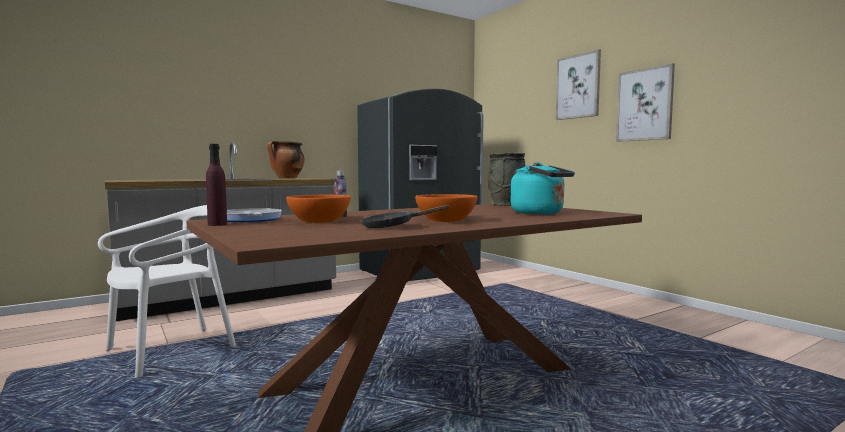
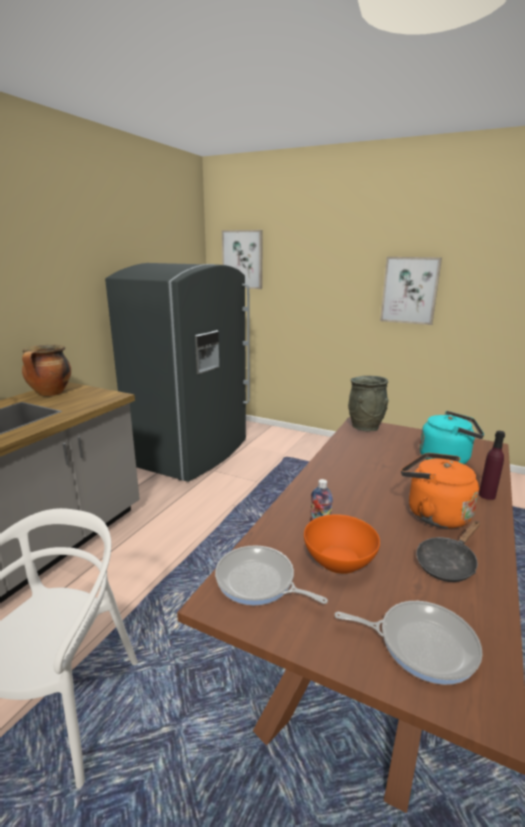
camera: 30 degrees left, 15 degrees up
purple bottle [206,144,227,226] -> purple bottle moved to [479,431,505,500]
orange bowl [415,194,477,222] -> orange kettle [401,453,479,528]
picture [556,49,601,120] -> picture moved to [222,230,263,289]
none -> frying pan [334,601,483,685]

